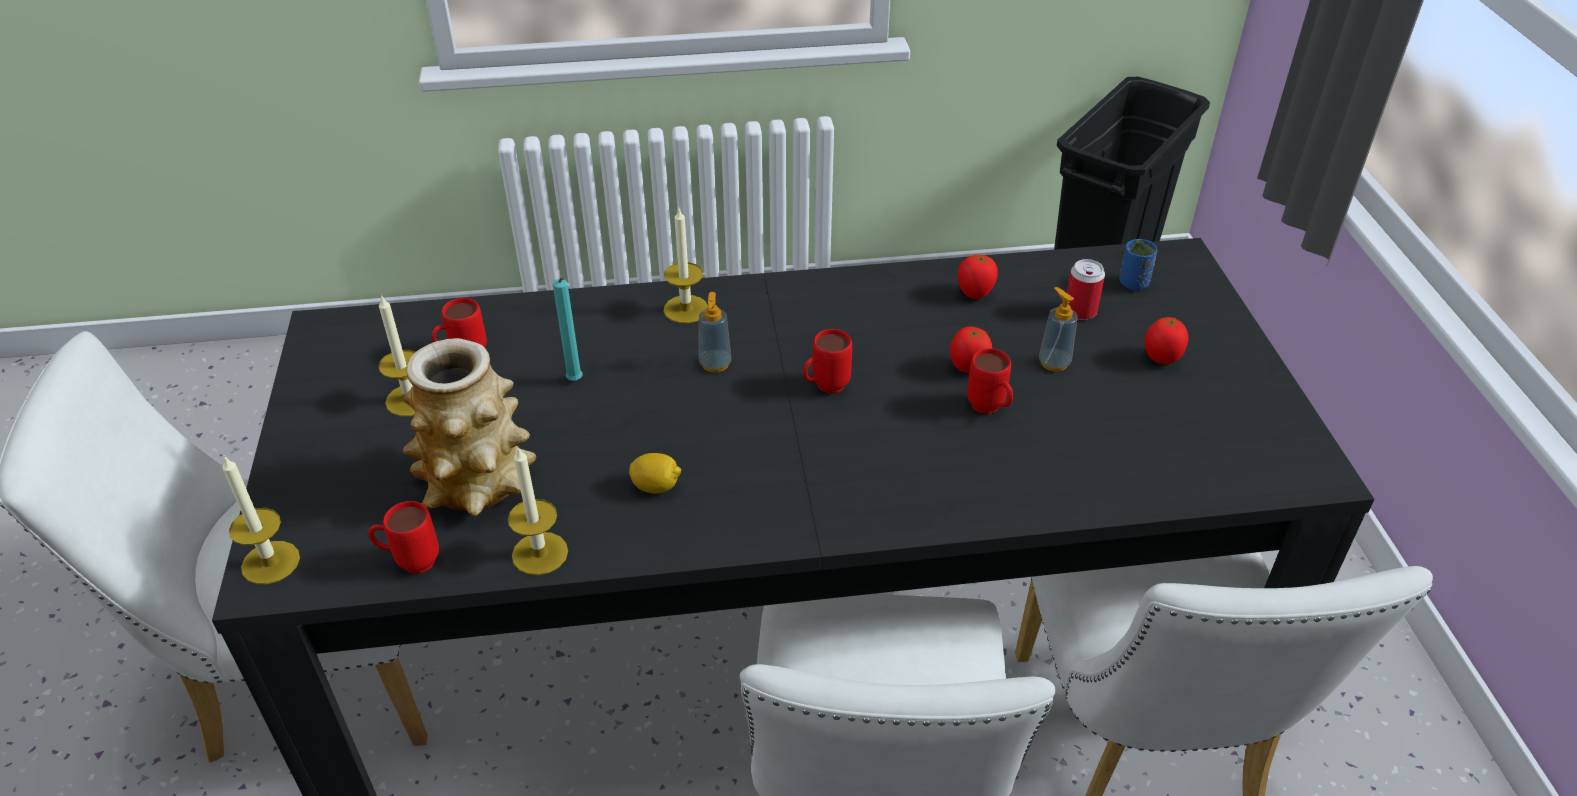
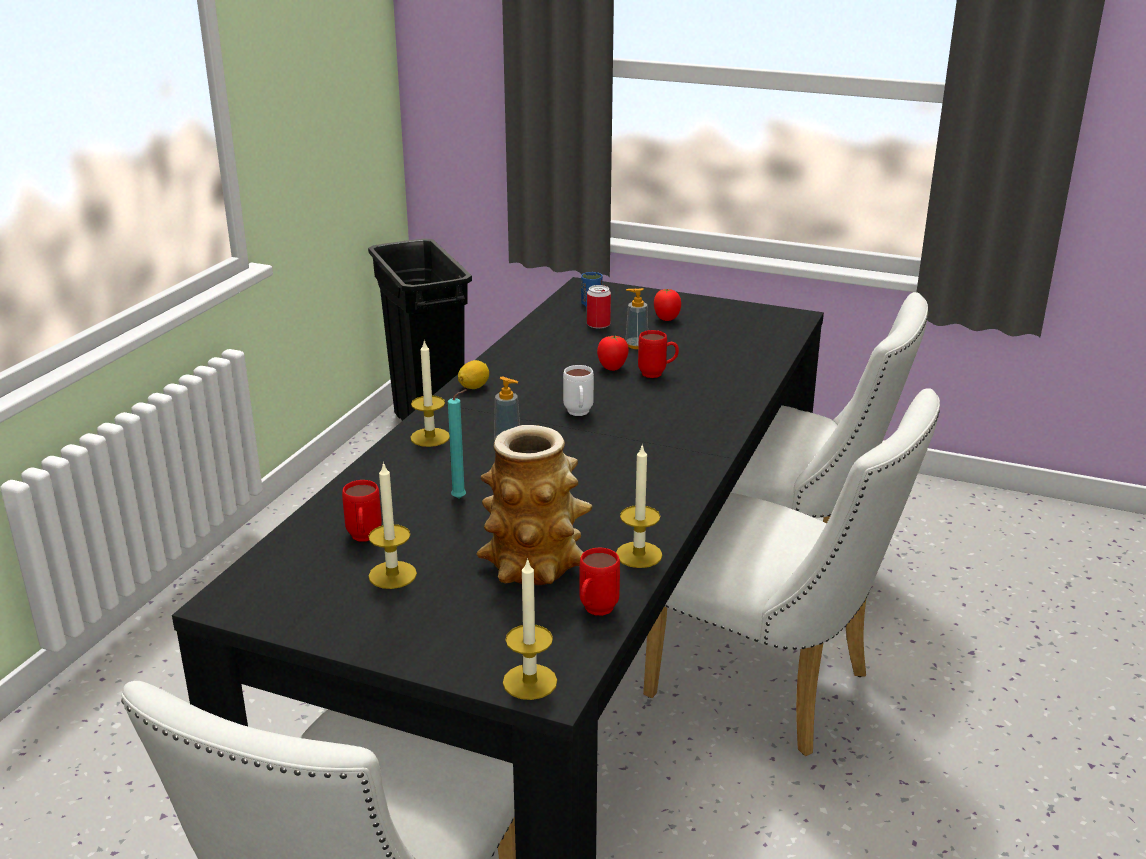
camera: 60 degrees left, 15 degrees down
lemon [629,453,681,493] -> lemon moved to [458,360,489,389]
red mug [803,329,852,394] -> white mug [563,365,594,416]
tomato [958,255,998,299] -> none

